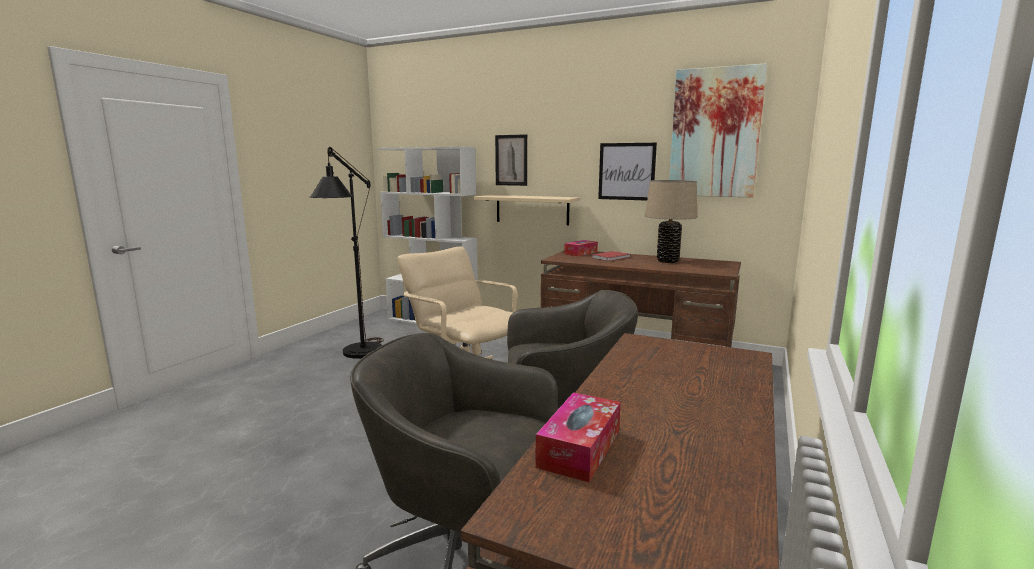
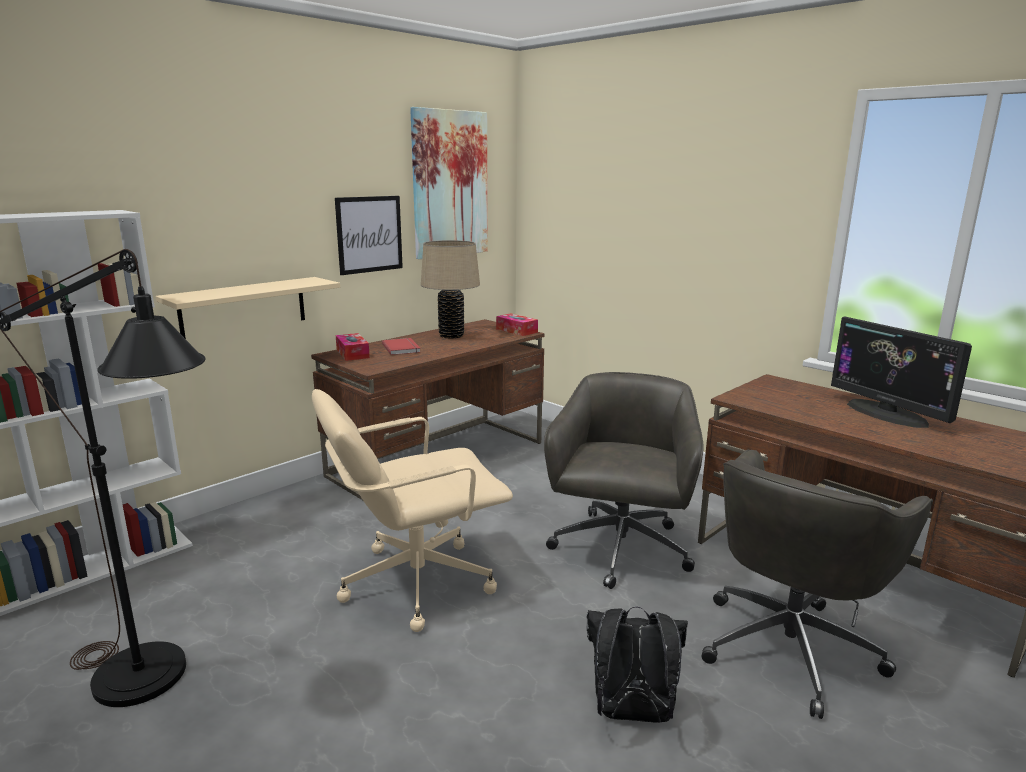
camera: 70 degrees left, 5 degrees up
picture [495,134,527,186] -> none
tissue box [535,392,621,482] -> tissue box moved to [496,313,538,336]
none -> black backpack [587,606,688,723]
none -> monitor [831,316,972,428]

